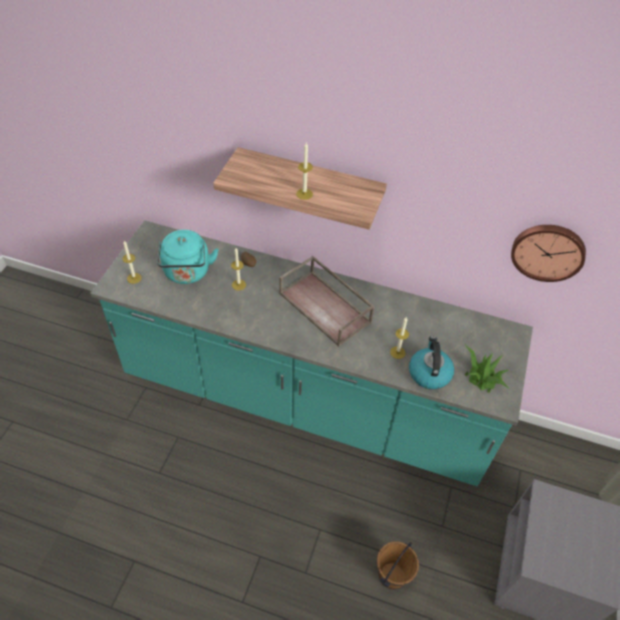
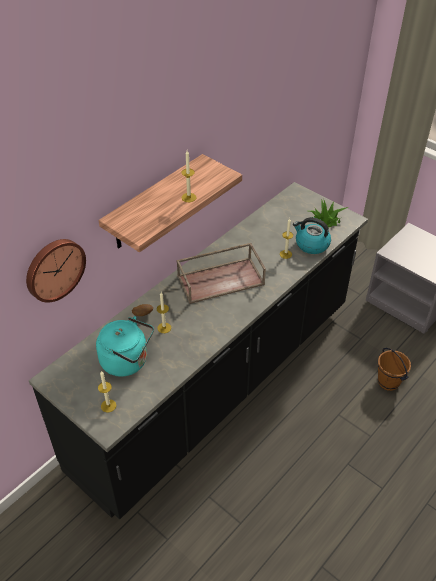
camera: 65 degrees left, 5 degrees down
turquoise counter [90,220,533,486] -> black counter [29,182,368,519]
wall clock [511,225,586,282] -> wall clock moved to [26,239,86,303]

